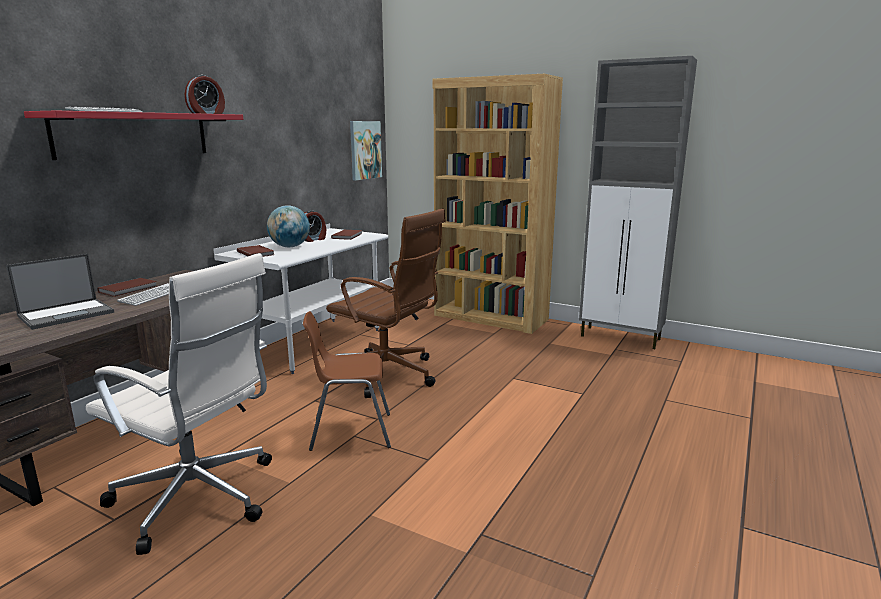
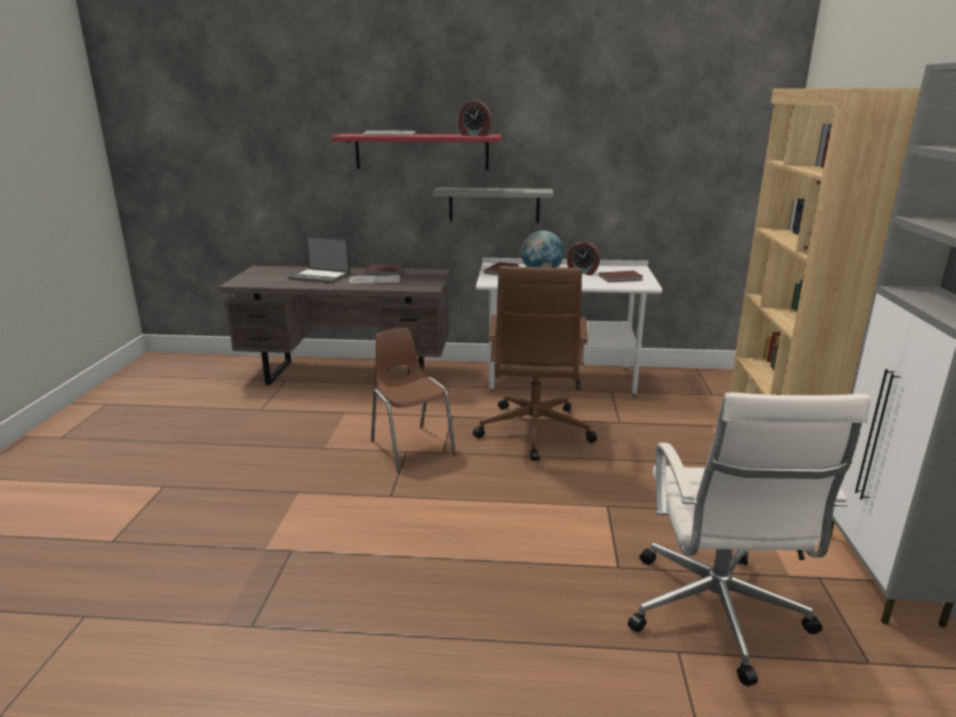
camera: 65 degrees right, 5 degrees up
white office chair [86,253,272,555] -> white office chair moved to [628,392,871,686]
picture [350,121,382,180] -> none
none -> grey shelf [433,188,553,222]

